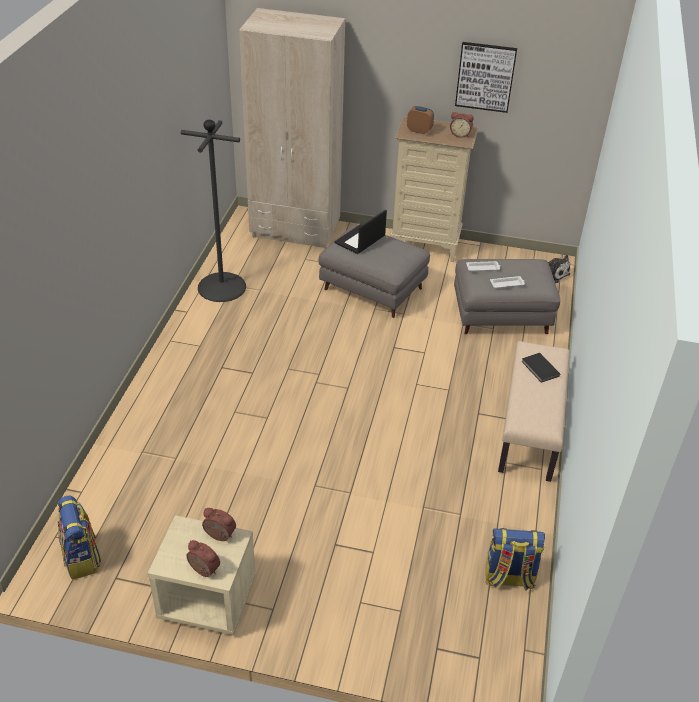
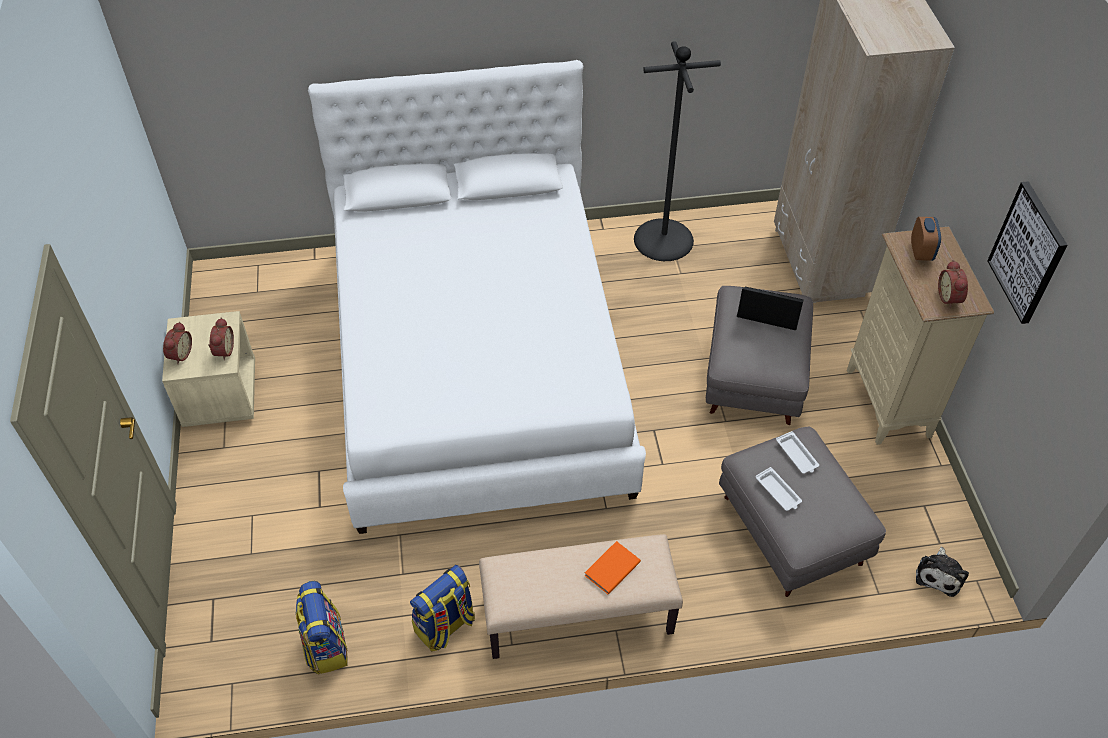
camera: 70 degrees right, 10 degrees up
backpack [57,496,102,579] -> backpack moved to [410,565,475,652]
black book [521,353,560,383] -> orange book [584,541,641,594]
none -> white bed [308,60,646,534]

